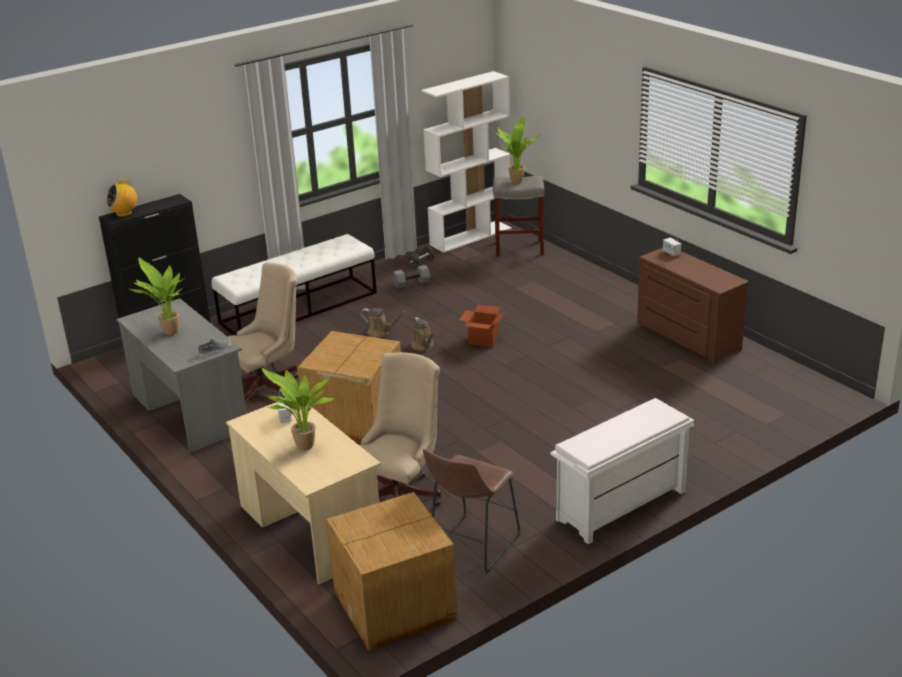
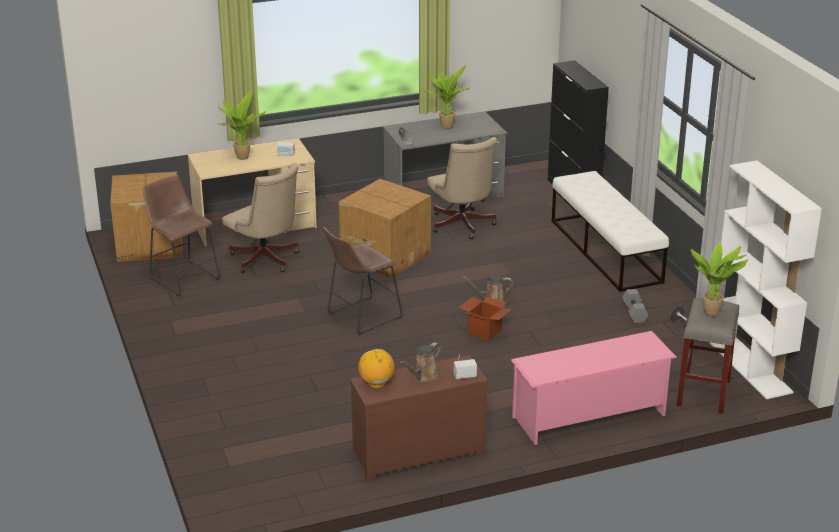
camera: 105 degrees right, 0 degrees up
radio [106,179,137,217] -> radio moved to [358,349,395,388]
brown watering can [360,308,406,338] -> brown watering can moved to [400,342,441,383]
white bench [551,398,694,544] -> none
none -> brown stool [323,227,402,335]
none -> pink shoe rack [511,331,677,445]

